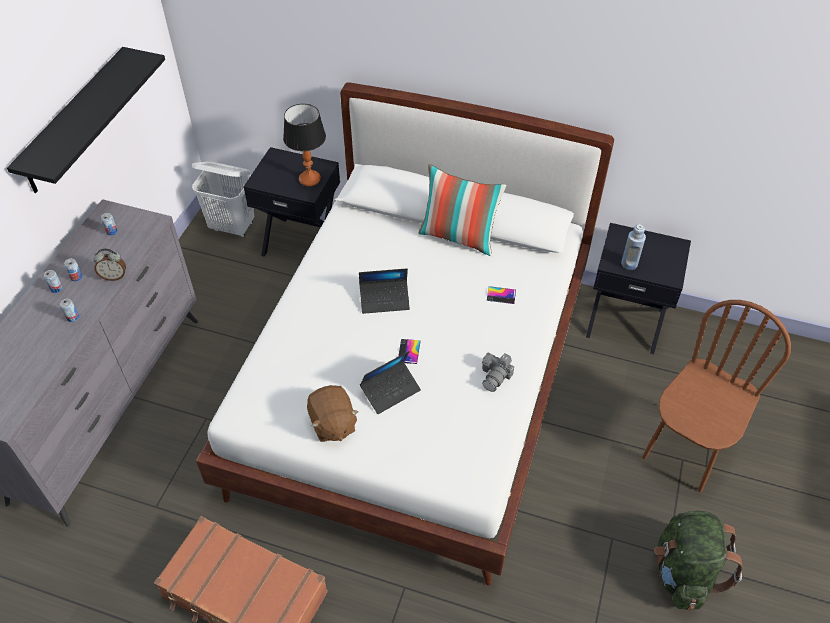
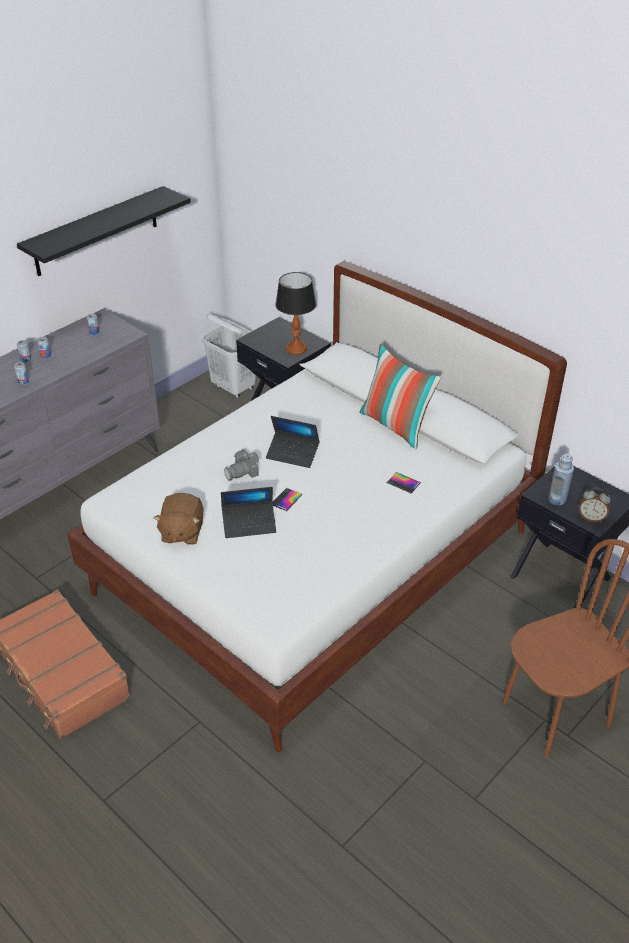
camera: 25 degrees right, 10 degrees down
alarm clock [93,248,126,281] -> alarm clock moved to [579,488,611,522]
camera [482,352,514,392] -> camera moved to [224,449,259,480]
green backpack [654,511,743,610] -> none

